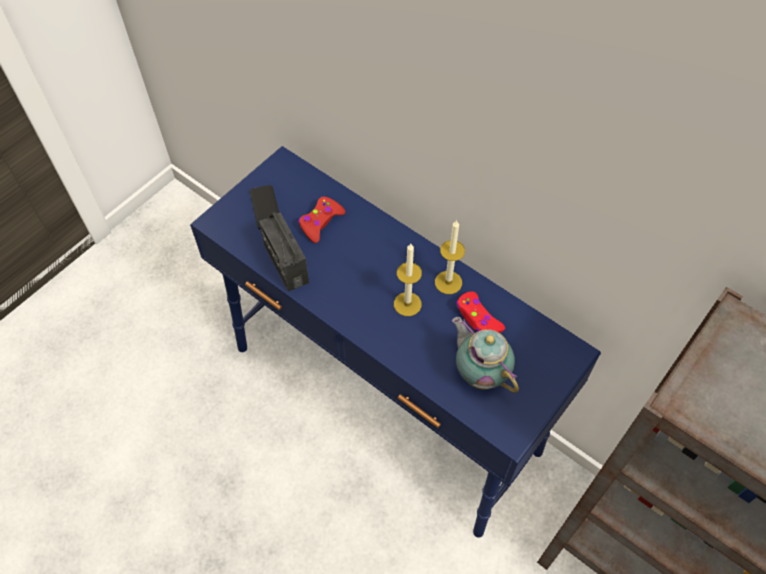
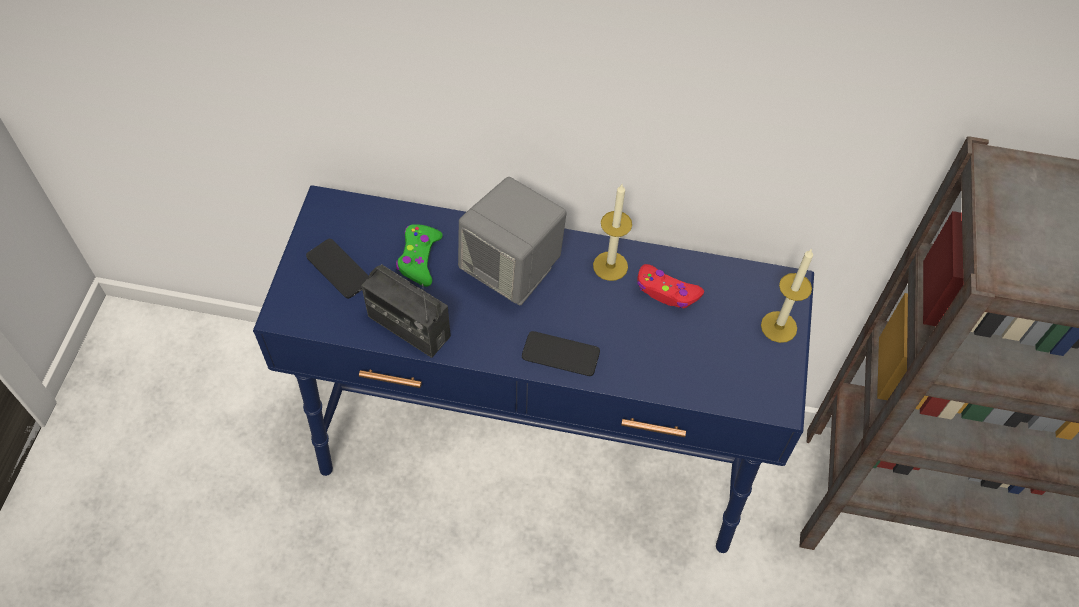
camera: 30 degrees left, 0 degrees up
red game controller [298,197,345,243] -> green game controller [396,224,443,287]
candle [394,244,422,316] -> candle moved to [761,248,813,343]
teapot [452,317,519,393] -> none
none -> grey speaker [458,177,566,305]
none -> phone [522,331,600,376]

